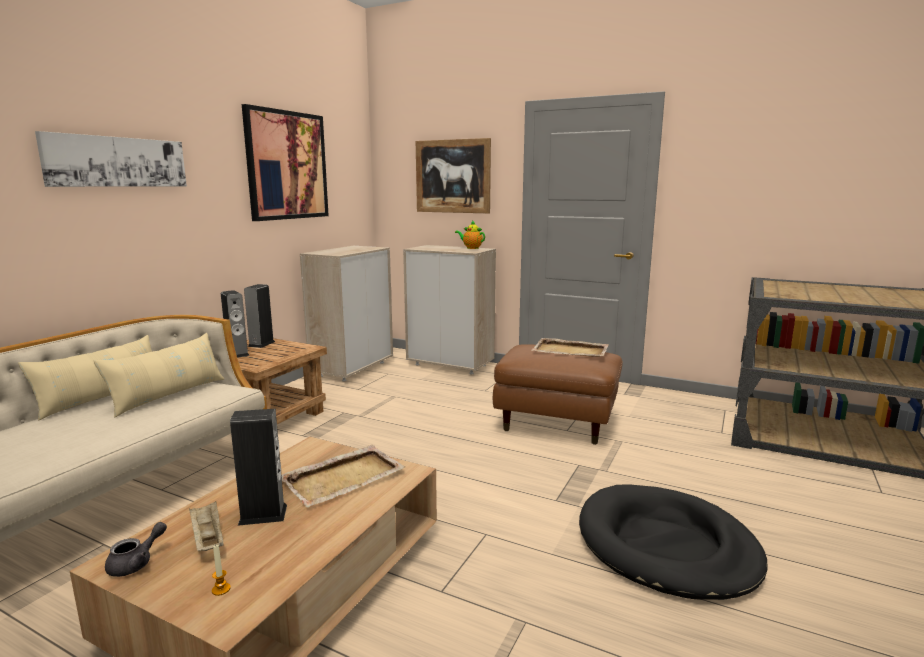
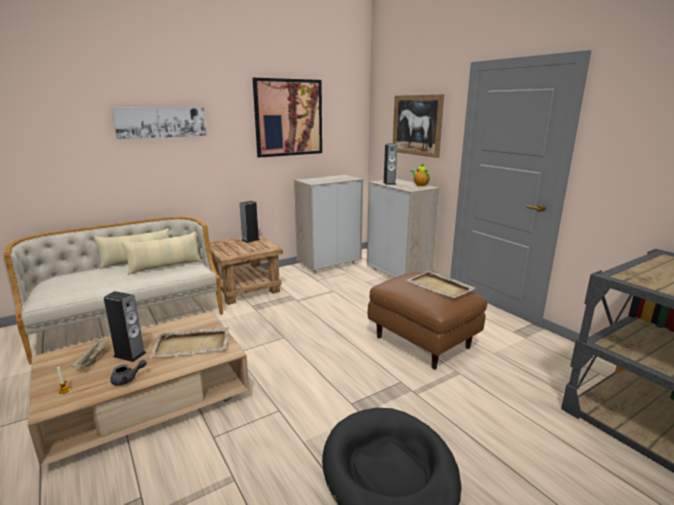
camera: 30 degrees right, 5 degrees up
grey teapot [105,522,167,577] -> grey teapot moved to [110,360,147,386]
speaker [221,290,250,358] -> speaker moved to [383,143,397,185]

